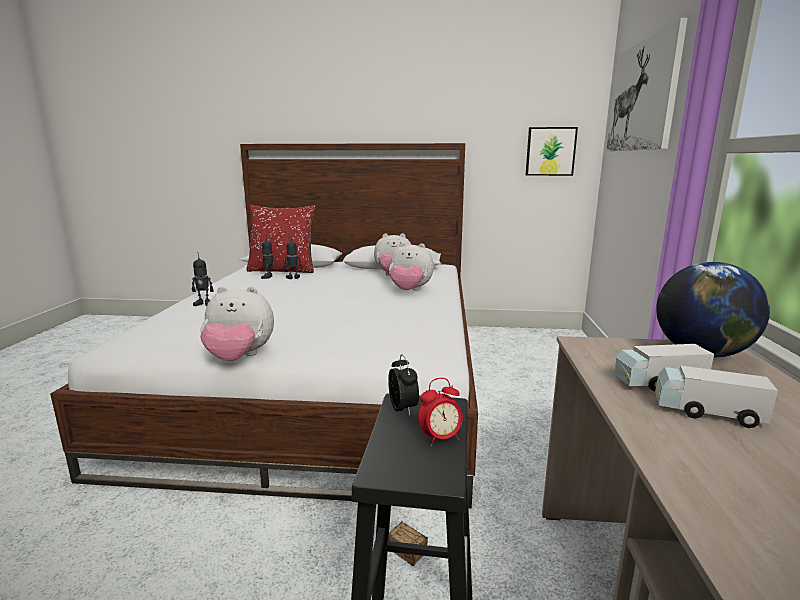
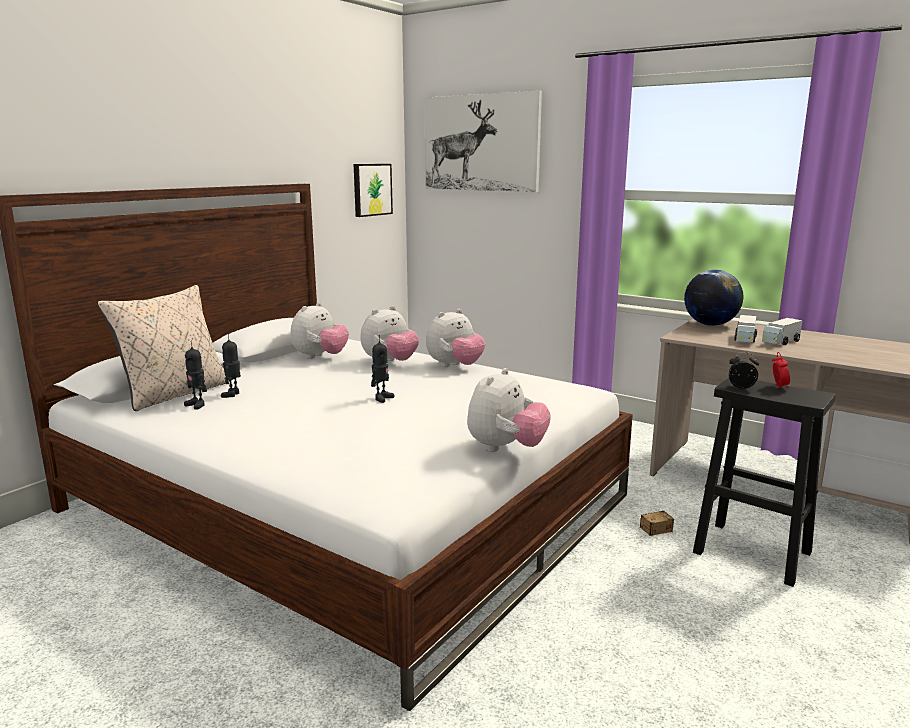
camera: 60 degrees left, 0 degrees up
toy robot [192,255,214,306] -> toy robot moved to [371,335,394,403]
red pillow [246,204,316,273] -> beige pillow [98,285,226,411]
none -> plush toy [426,309,486,367]

